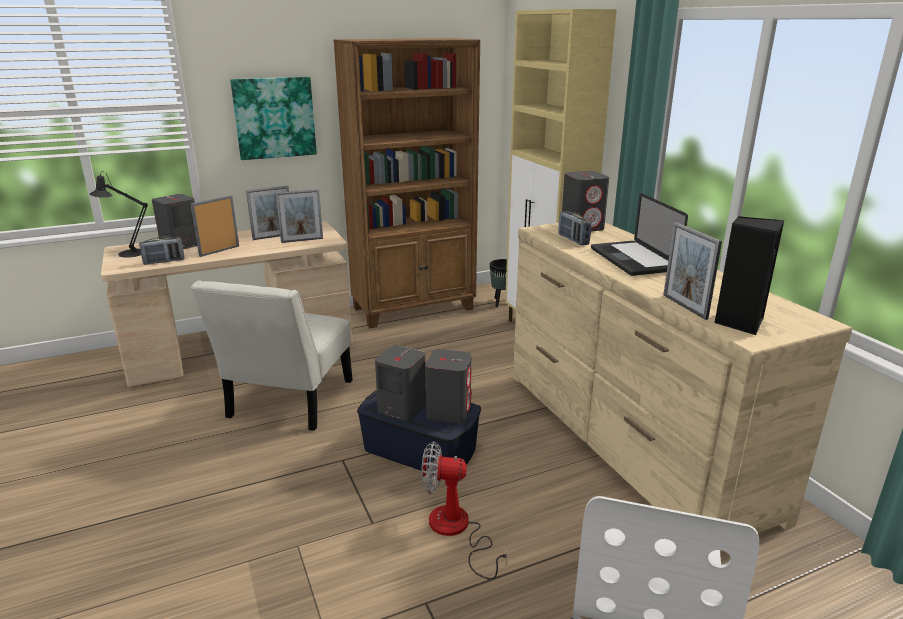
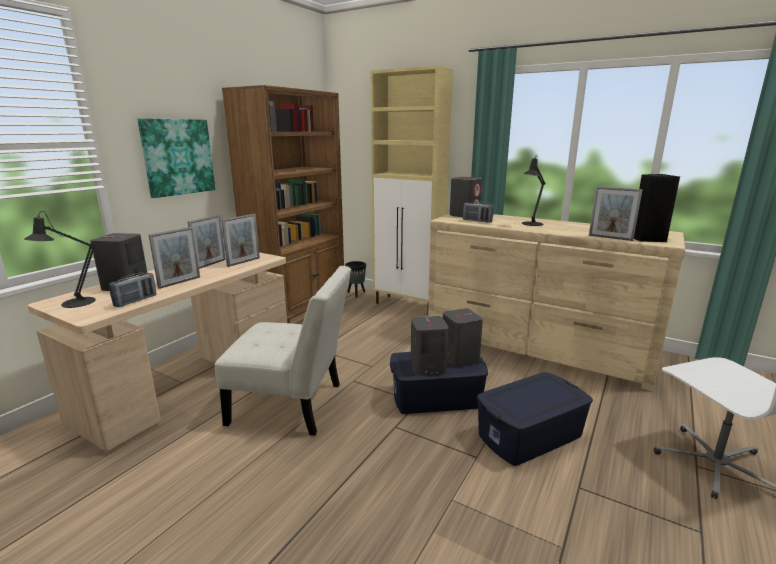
camera: 35 degrees left, 5 degrees down
picture frame [190,195,239,257] -> picture frame turned 150 degrees counterclockwise [149,227,200,289]
white chair [191,280,353,431] -> white chair turned 60 degrees counterclockwise [215,266,351,436]
fan [421,441,507,580] -> blue storage box [477,372,593,466]
laptop [591,193,688,276] -> black table lamp [522,154,545,226]

